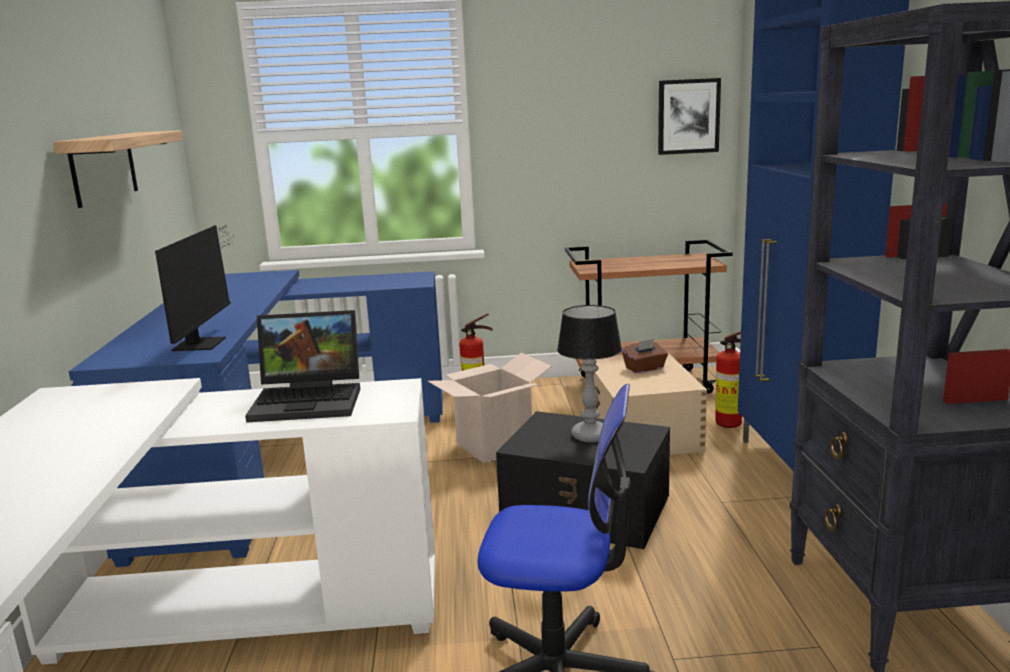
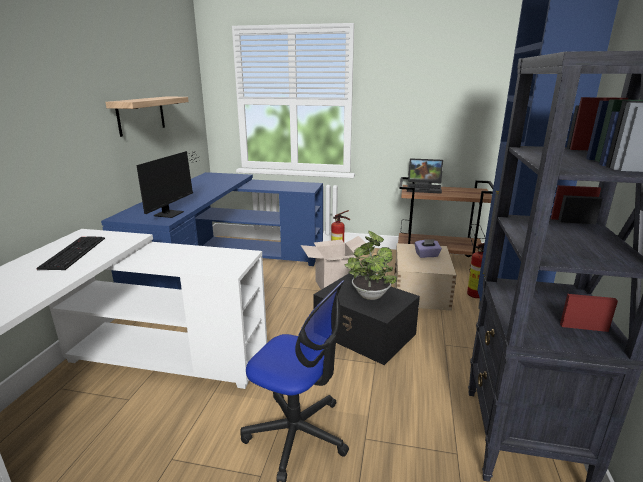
camera: 15 degrees right, 5 degrees up
laptop [245,310,360,423] -> laptop moved to [407,158,443,194]
table lamp [557,305,622,442] -> potted plant [345,231,398,300]
brown tissue box [622,339,668,373] -> purple tissue box [415,239,442,258]
picture [658,78,721,155] -> none
none -> keyboard [37,236,105,271]

